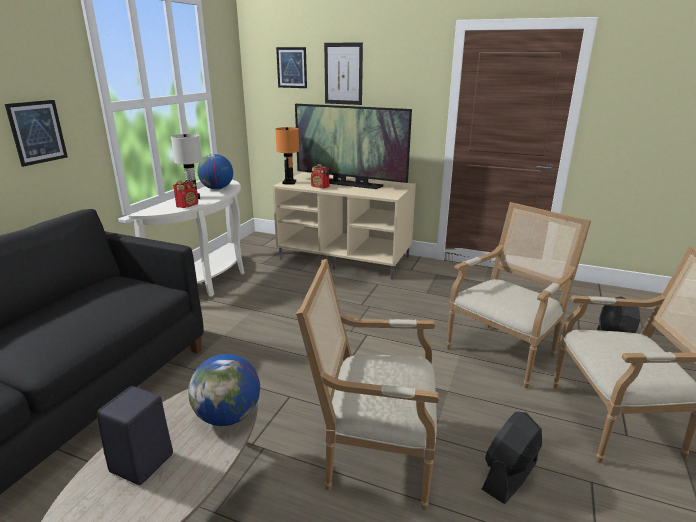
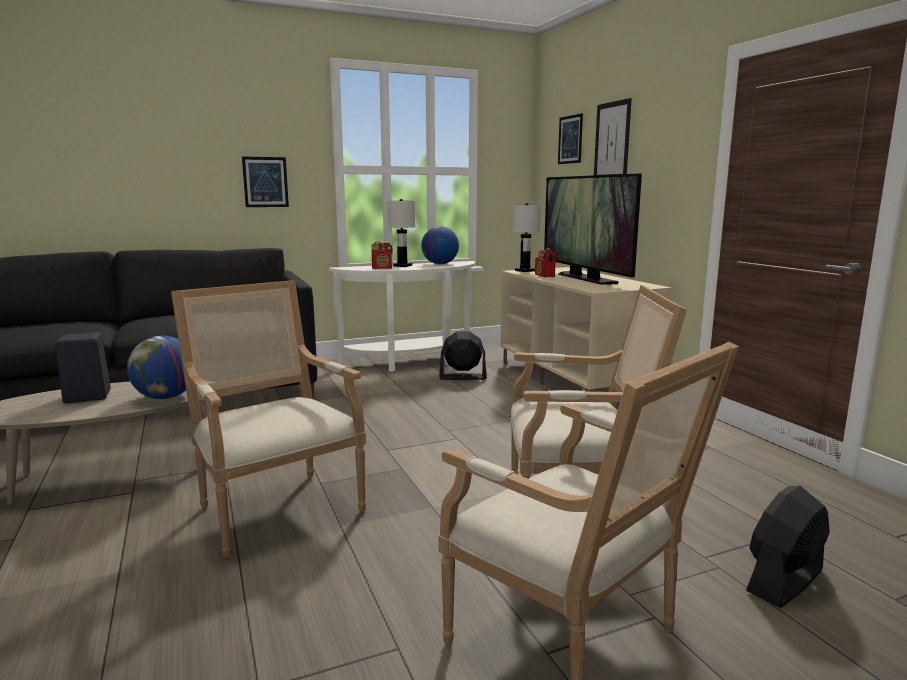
camera: 45 degrees right, 10 degrees down
orange table lamp [275,127,300,185] -> white table lamp [512,203,541,272]
black fan [482,412,542,504] -> black fan moved to [440,331,487,380]

